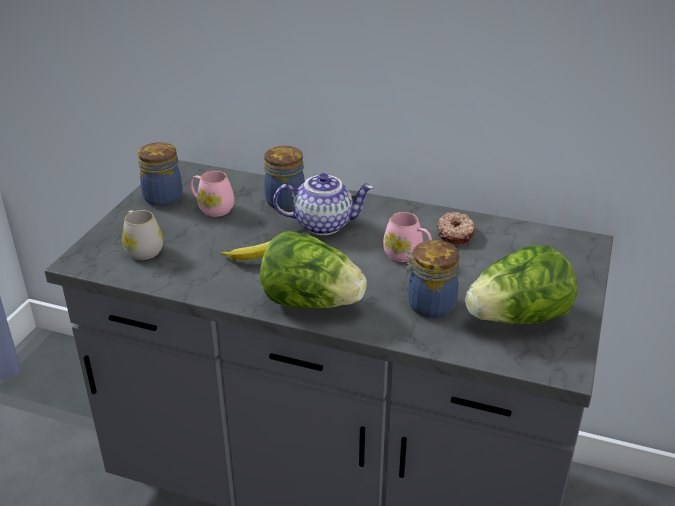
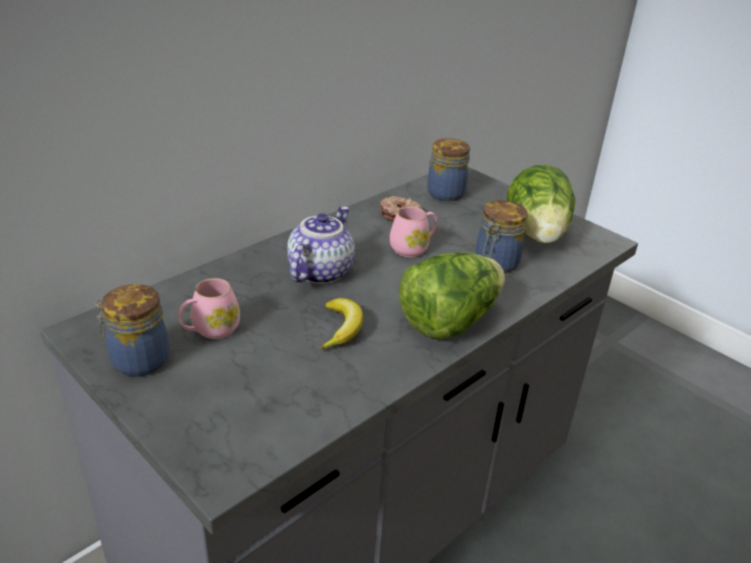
camera: 65 degrees left, 0 degrees up
white mug [122,210,163,260] -> none
jar [264,146,305,210] -> jar moved to [427,138,470,201]

